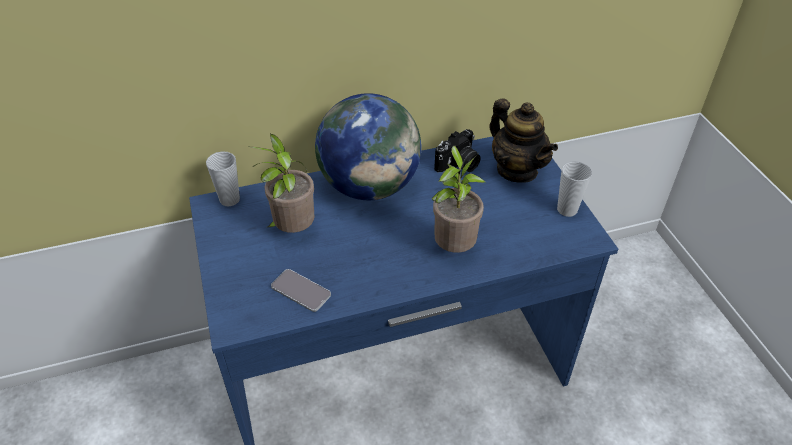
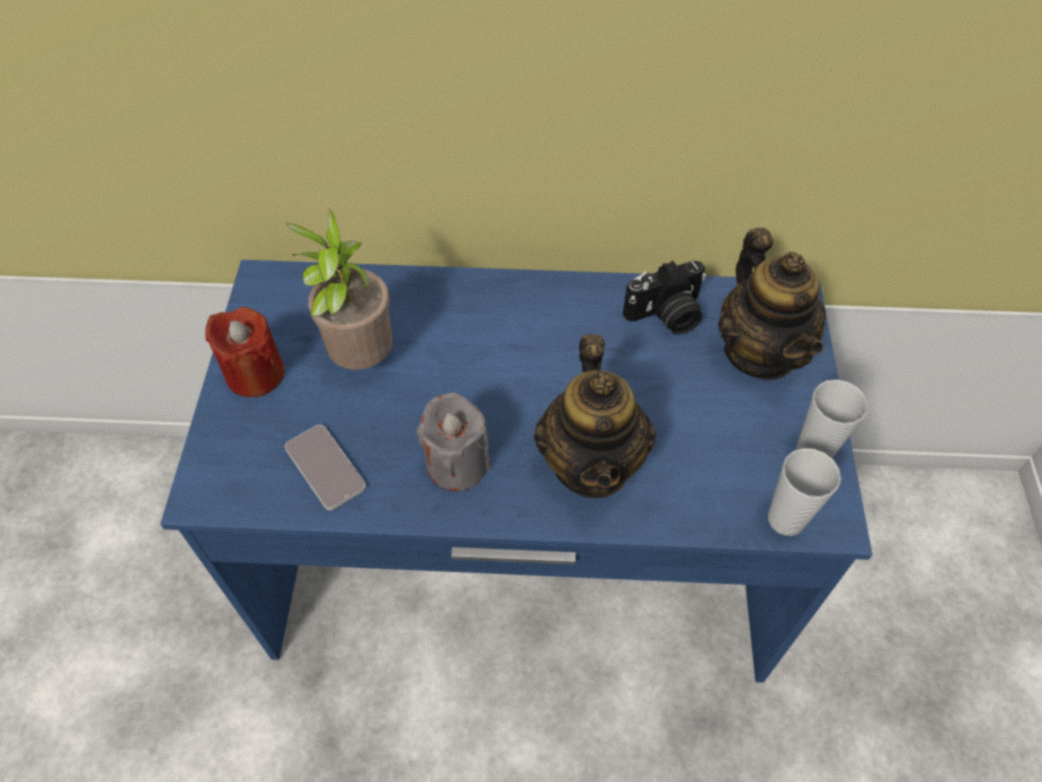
camera: 20 degrees right, 10 degrees up
cup [206,151,240,206] -> cup moved to [768,448,841,536]
globe [315,93,422,200] -> none
potted plant [432,146,485,253] -> teapot [534,334,656,499]
none -> red candle [205,307,284,397]
none -> grey candle [416,392,491,491]

